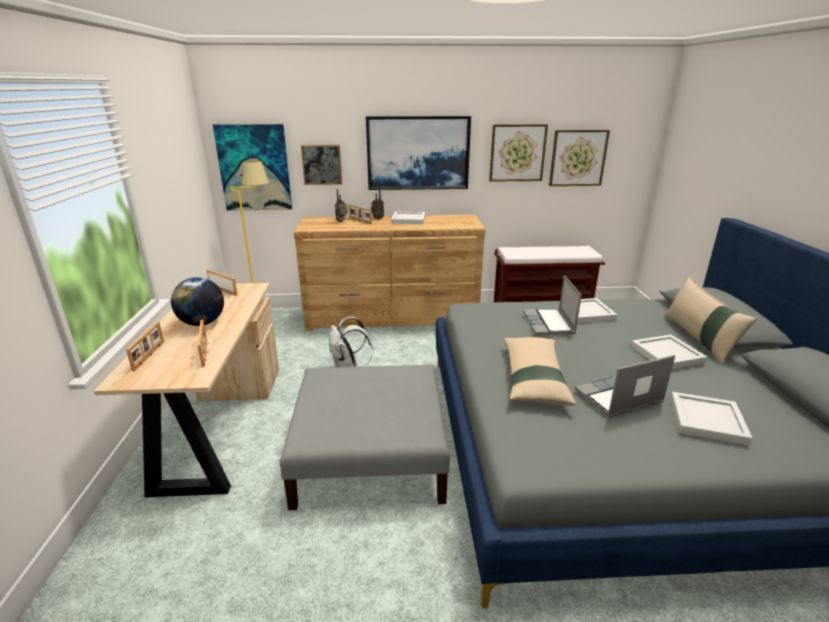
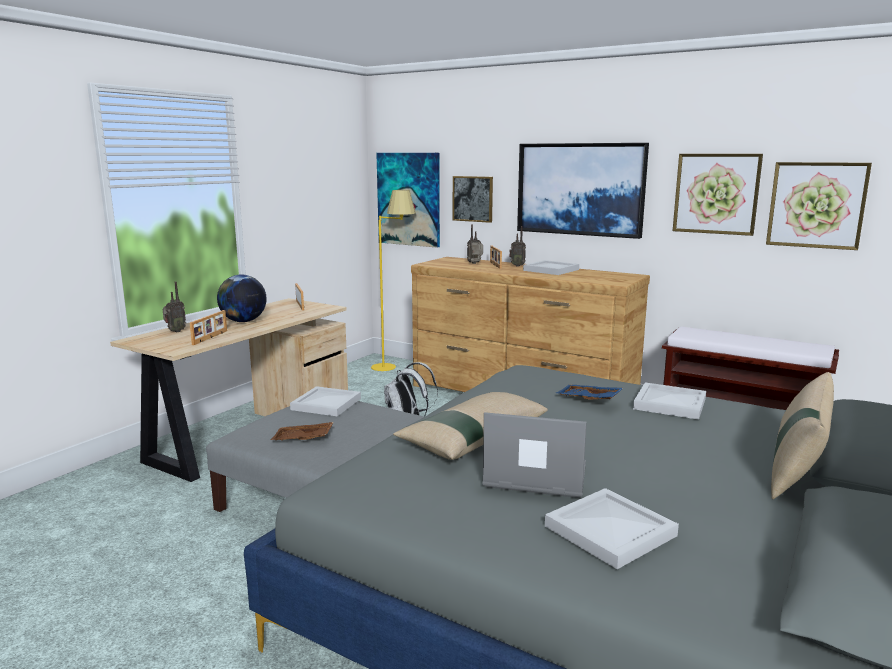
camera: 35 degrees right, 10 degrees down
picture frame [126,322,164,371] -> radio [163,282,186,332]
laptop [523,275,582,335] -> blue tray [556,385,624,399]
white tray [631,335,707,369] -> white tray moved to [290,386,361,416]
none -> brown tray [271,422,334,441]

